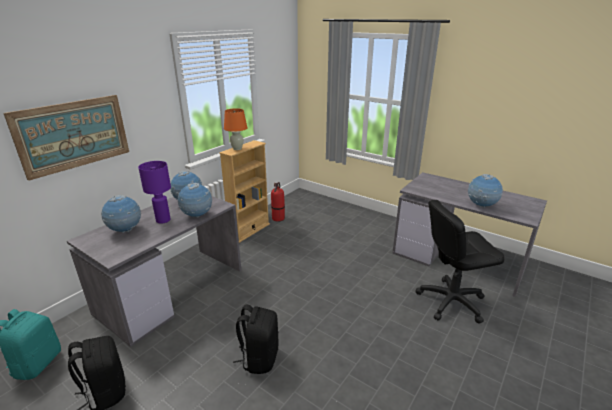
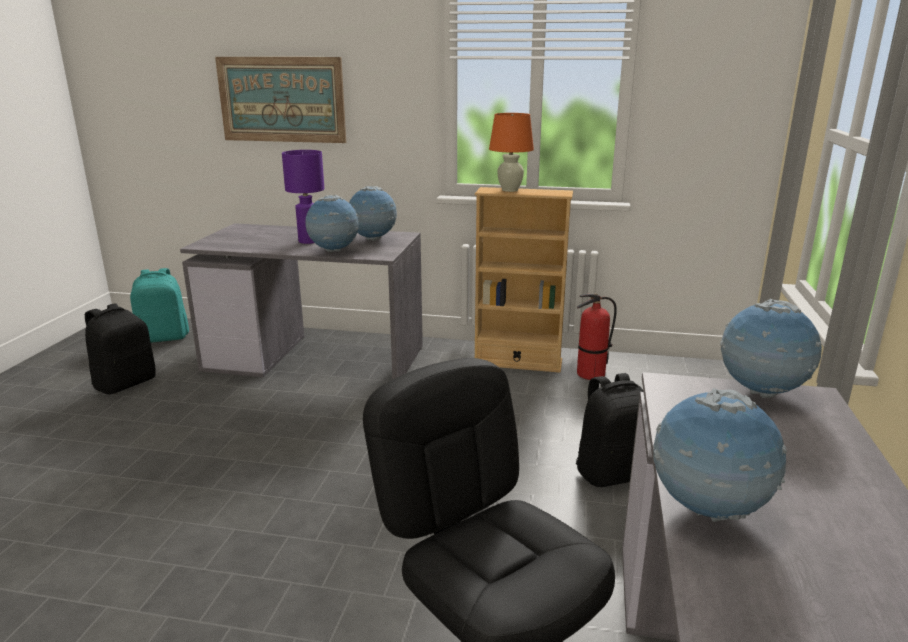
camera: 65 degrees right, 5 degrees down
globe [101,195,141,233] -> globe moved to [720,299,822,398]
black backpack [233,305,279,374] -> black backpack moved to [576,373,643,487]

